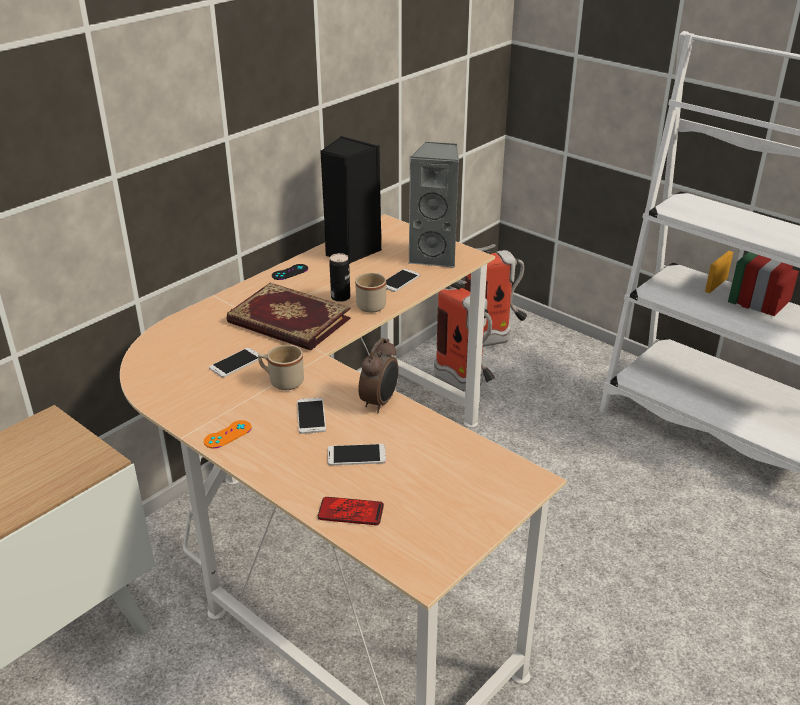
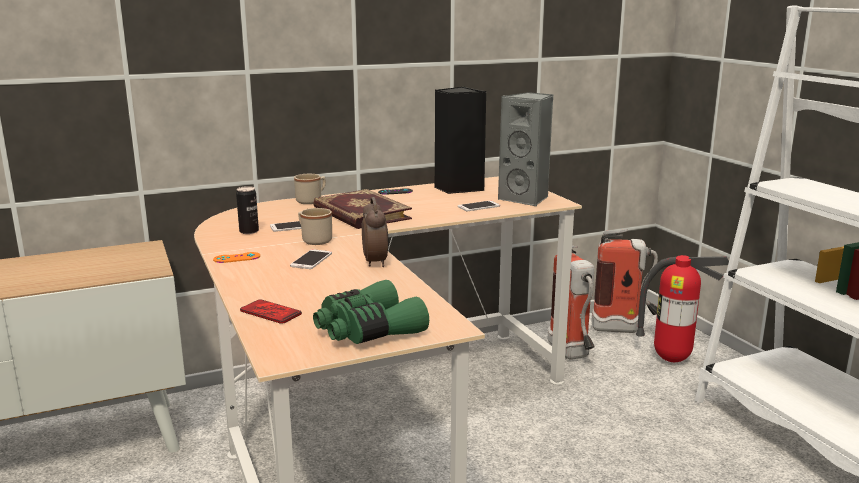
camera: 25 degrees right, 15 degrees down
phone [328,444,386,465] -> none
can [329,253,350,302] -> can moved to [236,186,259,234]
beige mug [355,273,386,313] -> beige mug moved to [294,174,326,204]
alarm clock [358,338,399,413] -> alarm clock turned 60 degrees counterclockwise [362,197,388,267]
none -> green binoculars [313,280,429,344]
none -> fire extinguisher [636,255,729,362]

